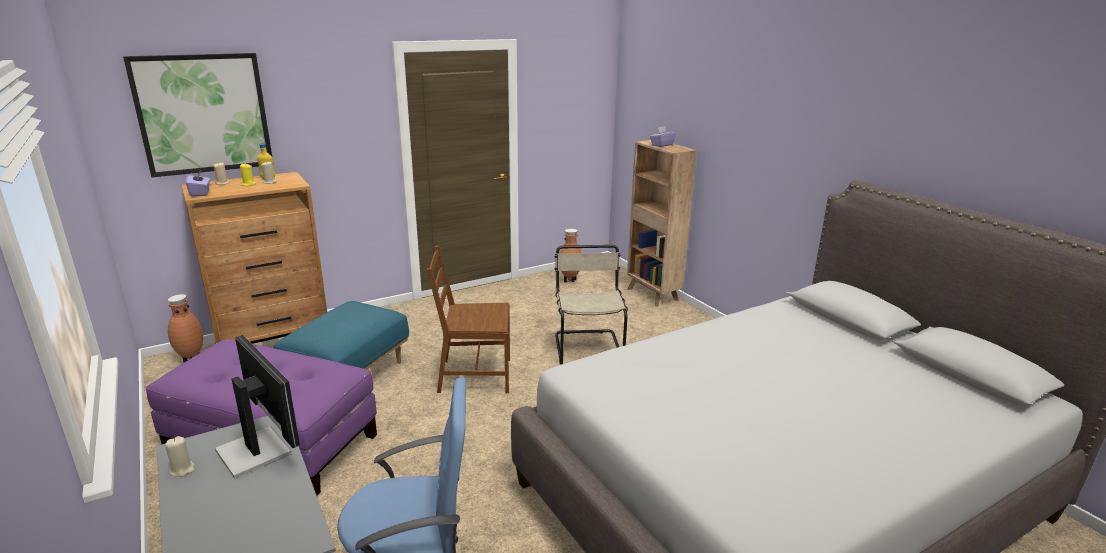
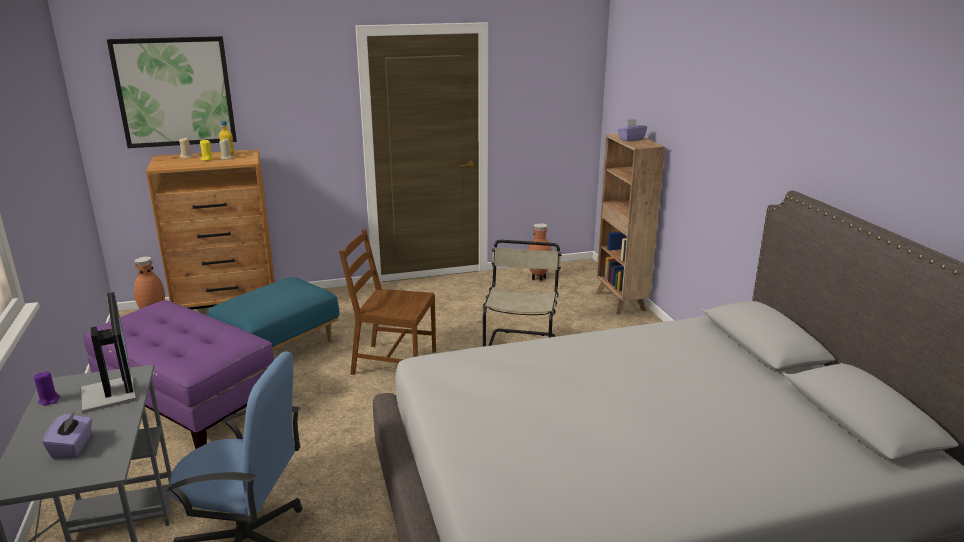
camera: 15 degrees right, 0 degrees up
beige candle [165,436,194,477] -> purple candle [34,371,60,406]
purple tissue box [186,170,210,197] -> purple tissue box moved to [42,411,92,459]

